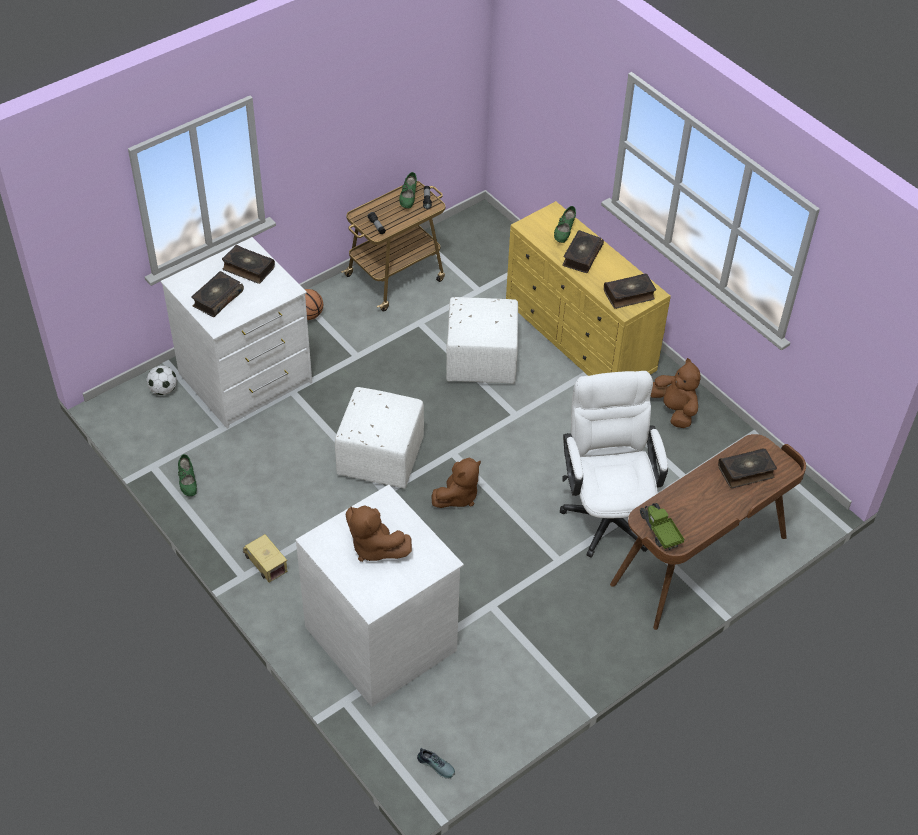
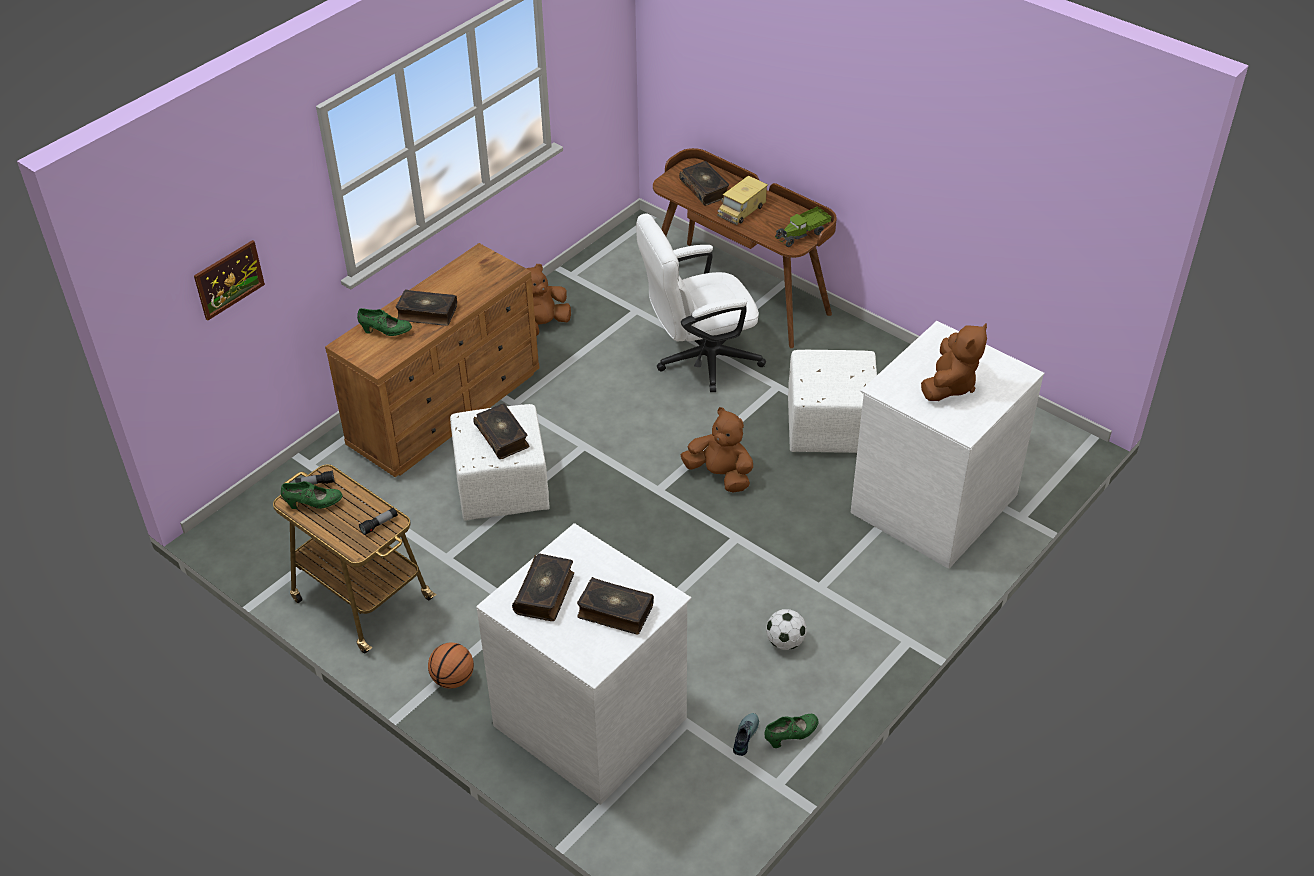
camera: 100 degrees left, 5 degrees down
football [147,366,177,395] -> football moved to [766,609,807,650]
toy truck [242,534,287,582] -> toy truck moved to [717,175,768,225]
white ottoman [335,387,424,489] -> white ottoman moved to [788,350,877,453]
shoe [417,748,455,779] -> shoe moved to [733,713,759,756]
yellow dresser [506,201,671,376] -> brown dresser [325,243,540,477]
book [604,274,656,309] -> book moved to [473,403,530,459]
none -> picture [194,240,265,320]

